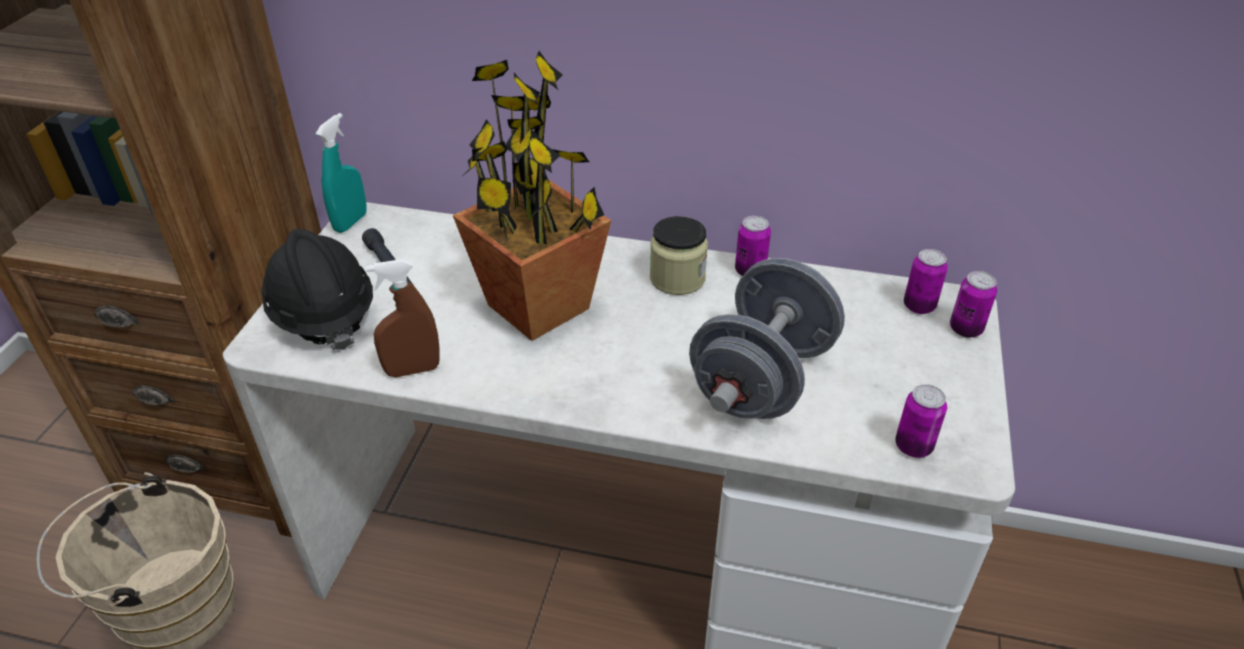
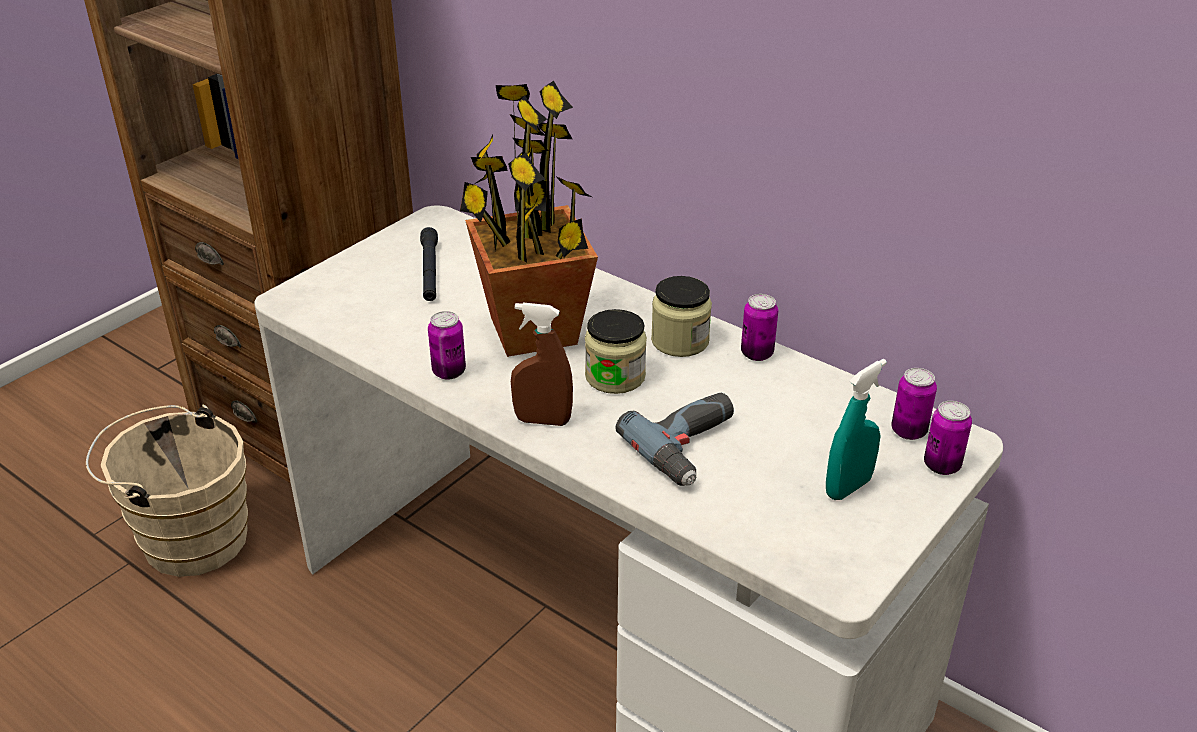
camera: 25 degrees right, 5 degrees down
black hard hat [261,229,373,350] -> none
turquoise spray bottle [316,113,366,233] -> turquoise spray bottle moved to [826,359,887,500]
brown spray bottle [366,259,440,377] -> brown spray bottle moved to [511,302,573,426]
grey dumbbell [689,258,845,419] -> power drill [615,393,734,486]
can [895,384,947,458] -> can moved to [428,311,466,380]
none -> jar [585,309,647,394]

